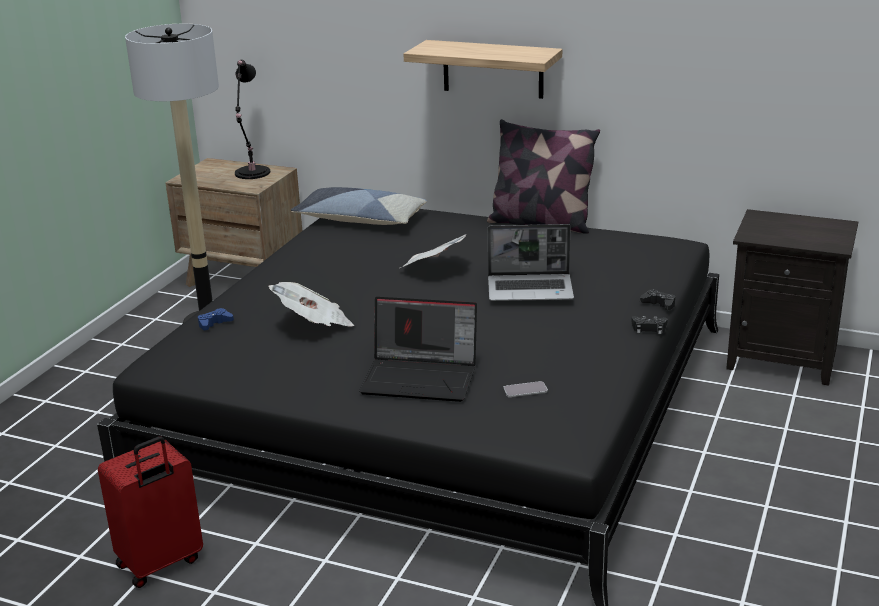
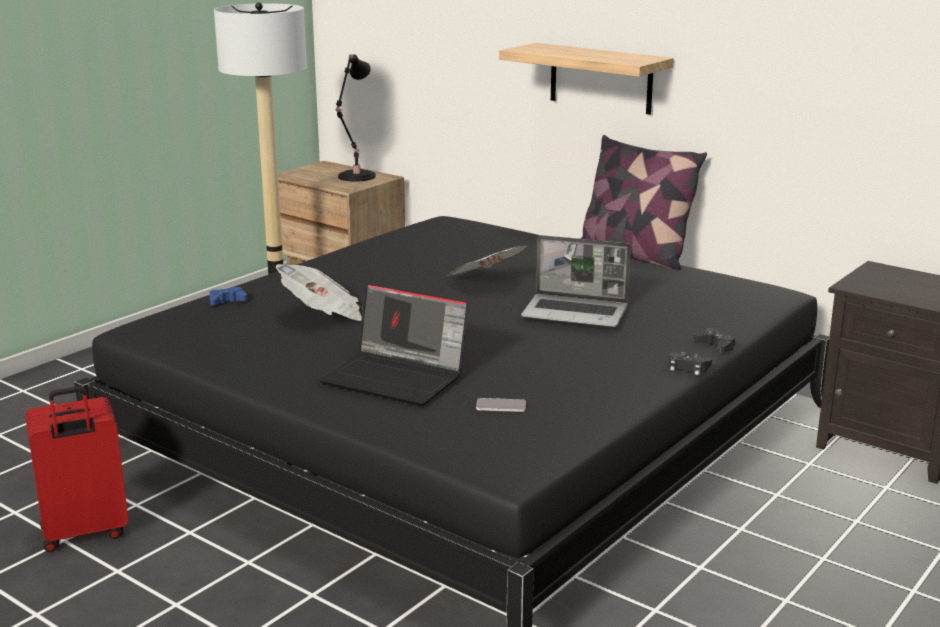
camera: 15 degrees right, 5 degrees down
pillow [291,187,427,225] -> none

